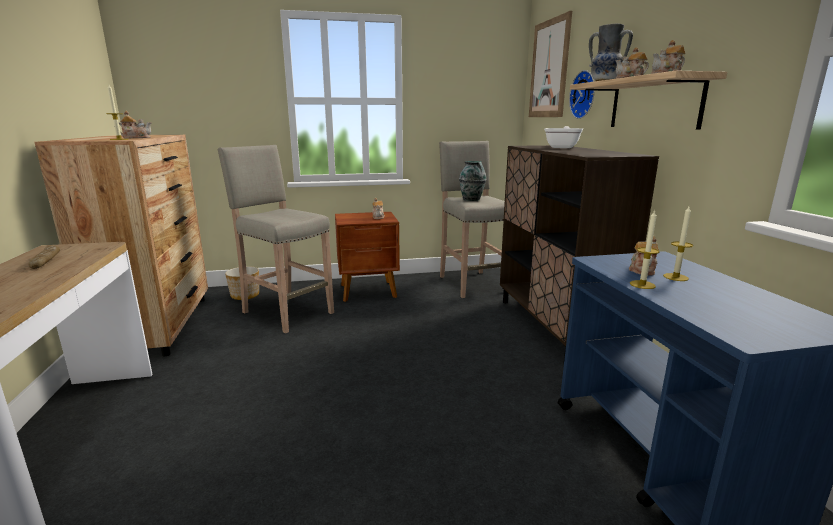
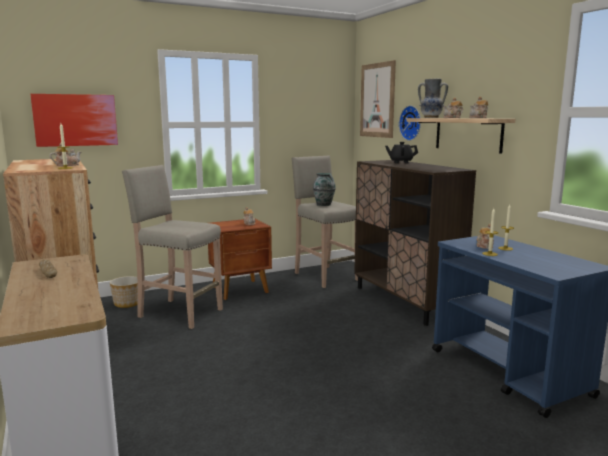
camera: 15 degrees left, 5 degrees down
frying pan [544,126,583,148] -> black teapot [385,142,418,163]
none -> picture [30,94,118,147]

